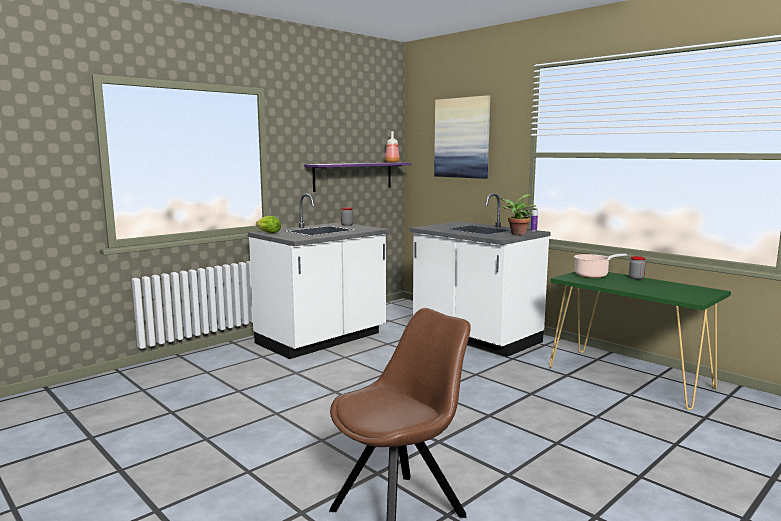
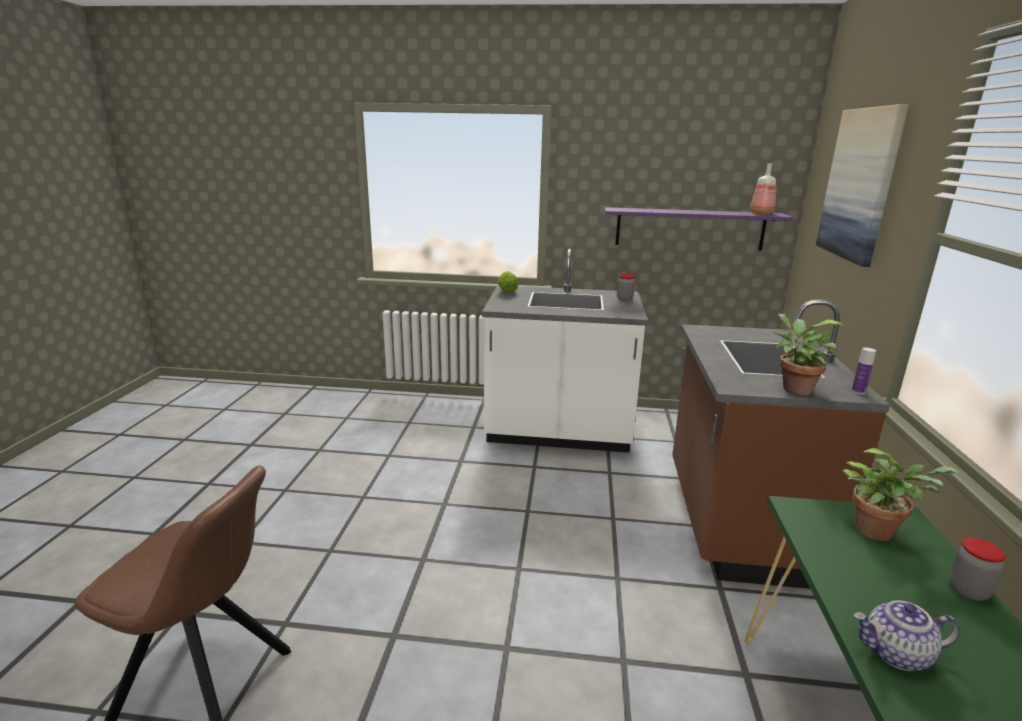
camera: 50 degrees right, 10 degrees up
white counter [409,193,551,357] -> brown counter [672,300,890,589]
cooking pot [574,253,627,278] -> potted plant [842,448,961,541]
none -> teapot [853,600,960,671]

